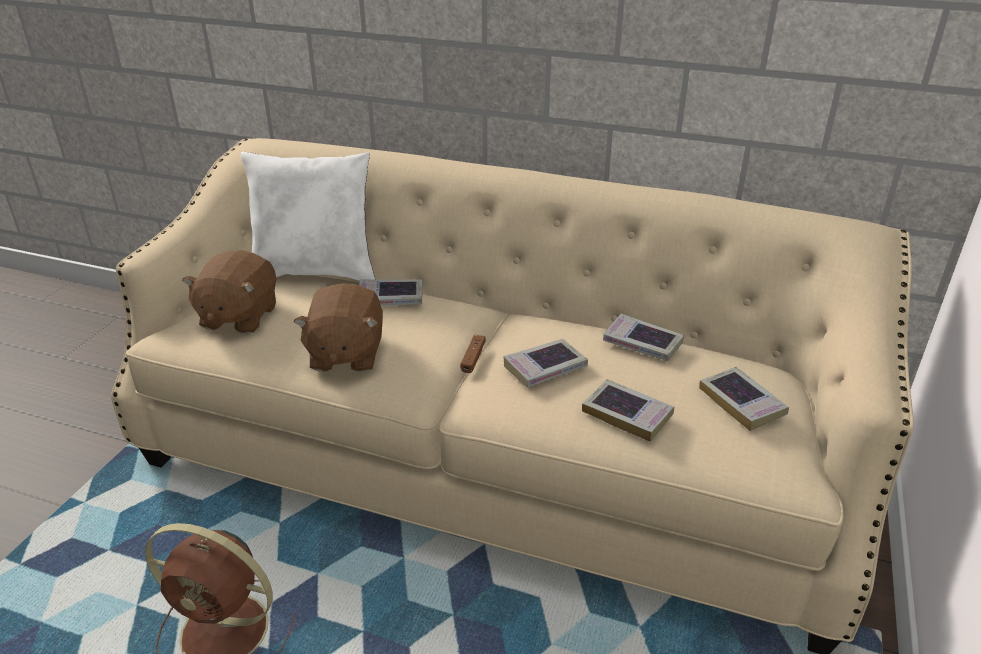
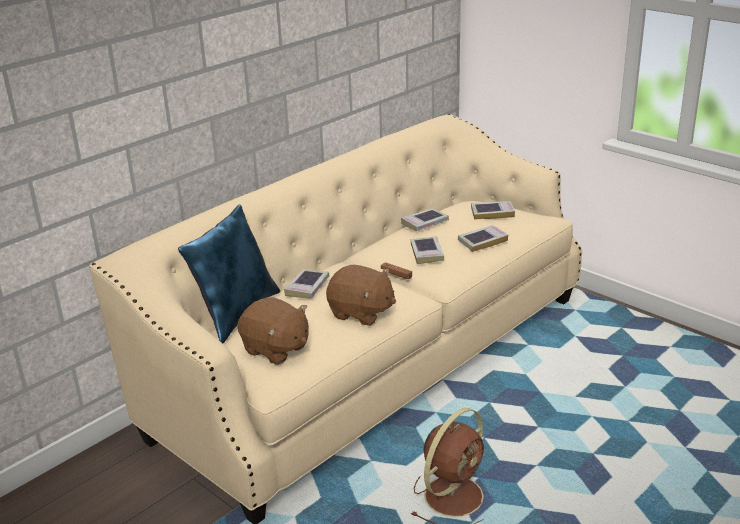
camera: 65 degrees left, 5 degrees down
white pillow [241,152,375,281] -> blue pillow [178,204,280,343]

